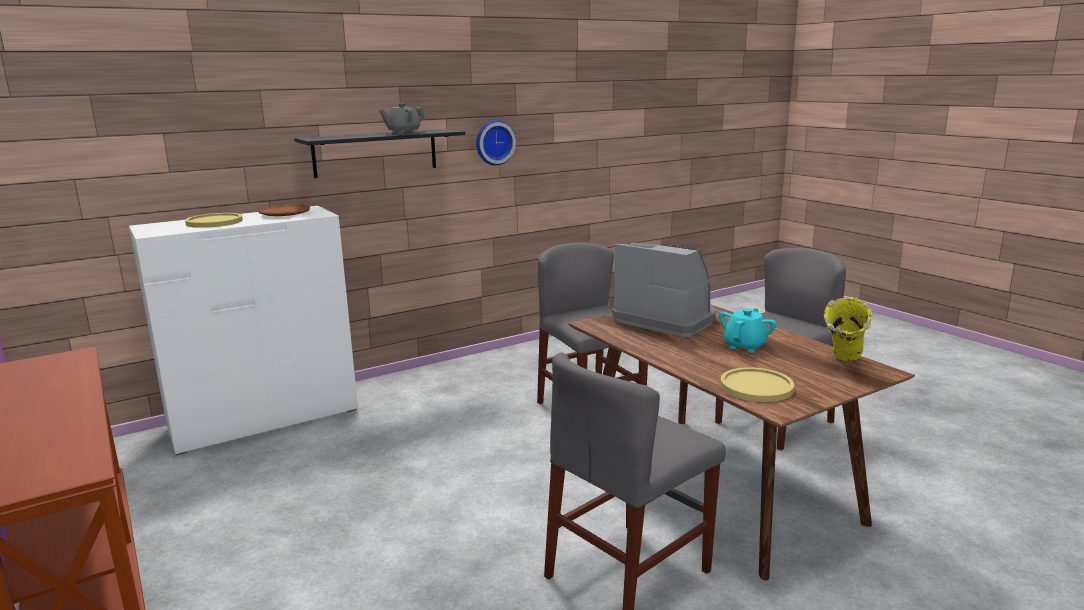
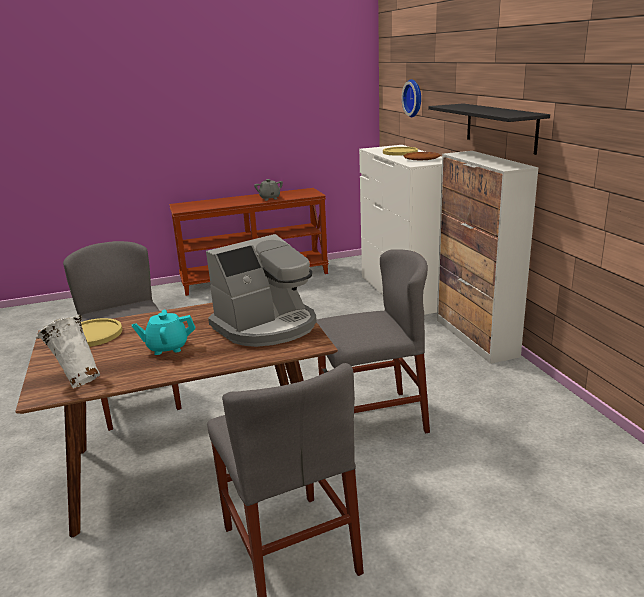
camera: 105 degrees right, 5 degrees up
grey teapot [379,103,425,134] -> grey teapot moved to [254,179,283,201]
wall clock [476,120,516,166] -> wall clock moved to [402,79,421,117]
turquoise teapot [719,308,777,353] -> turquoise teapot turned 120 degrees clockwise [132,310,195,355]
yellow vase [824,297,872,361] -> white vase [36,315,100,388]
none -> cabinet [437,151,538,364]

